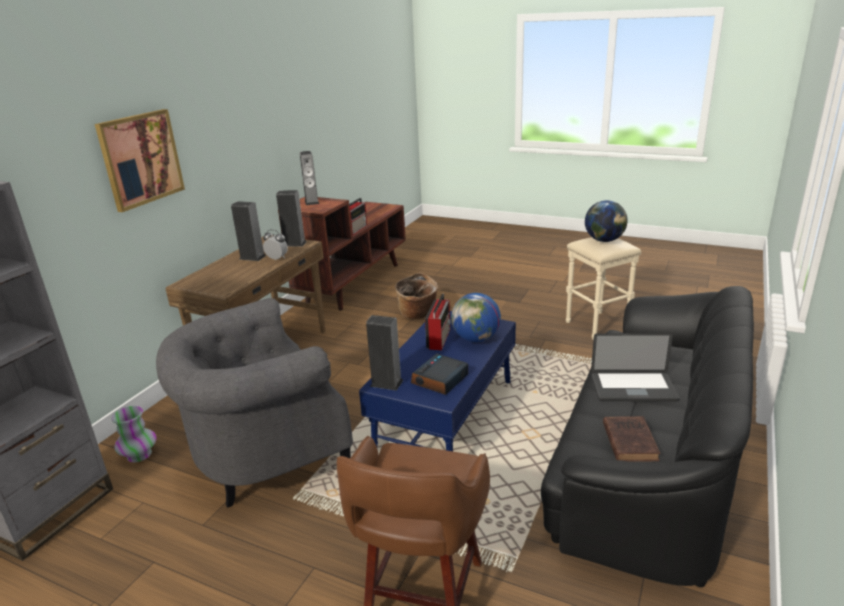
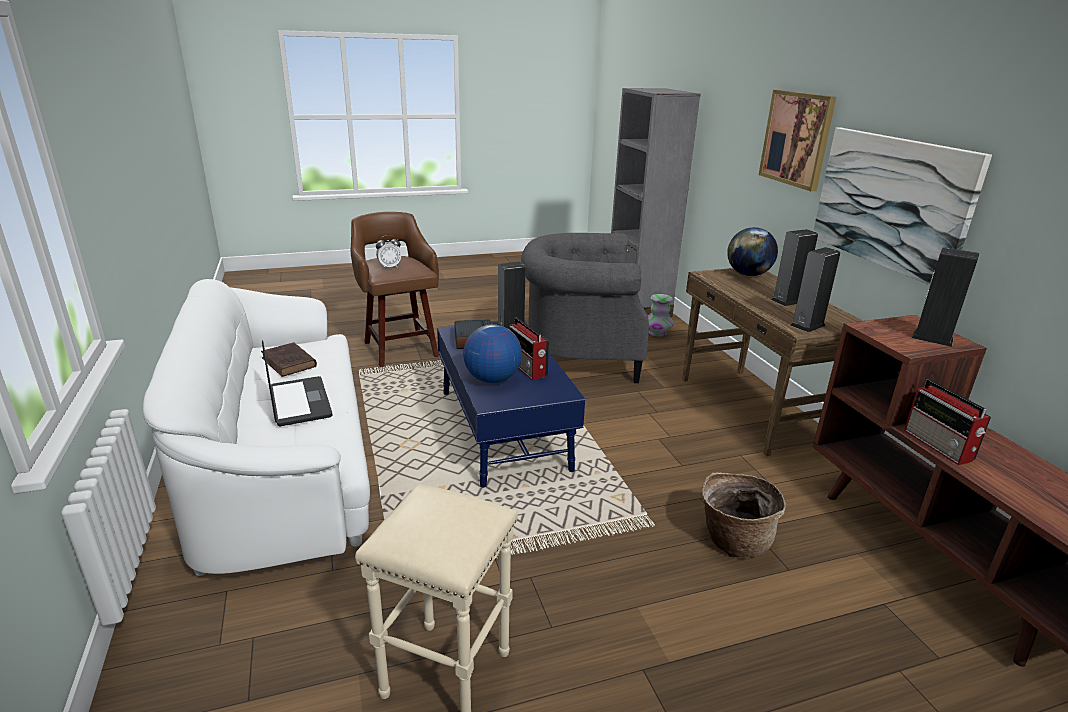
camera: 135 degrees right, 0 degrees up
grey armchair [156,298,353,508] -> grey armchair turned 105 degrees counterclockwise [521,233,649,383]
alarm clock [263,230,288,260] -> alarm clock moved to [376,235,401,269]
black sofa [541,286,754,587] -> white sofa [143,279,370,576]
globe [585,200,628,242] -> globe moved to [727,227,778,276]
laptop [591,333,680,402] -> laptop turned 105 degrees clockwise [262,340,332,426]
none -> picture [813,128,992,285]

